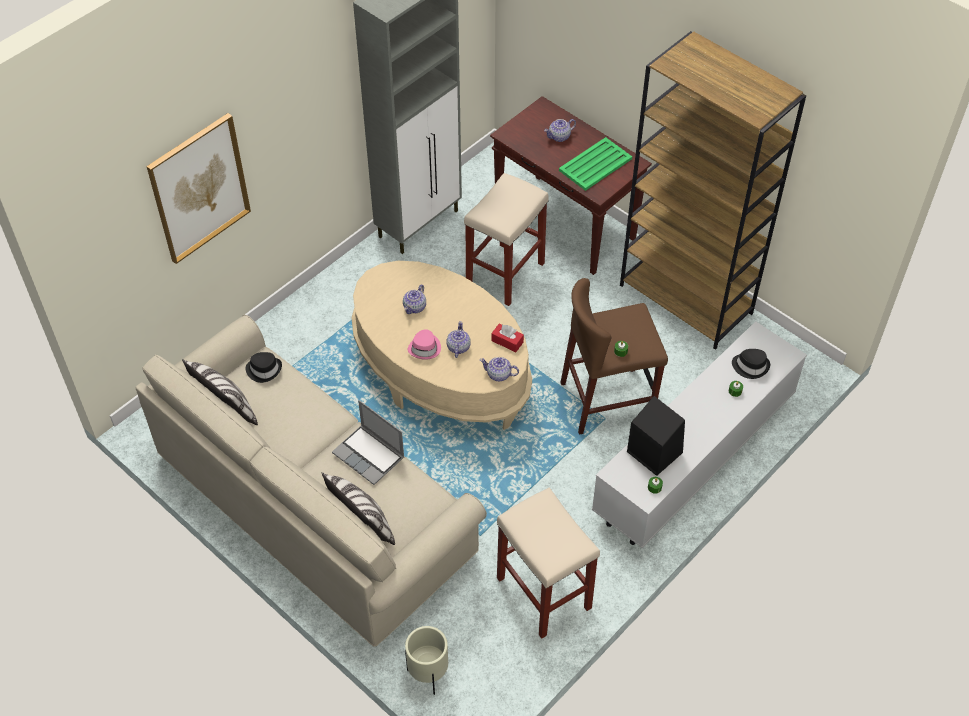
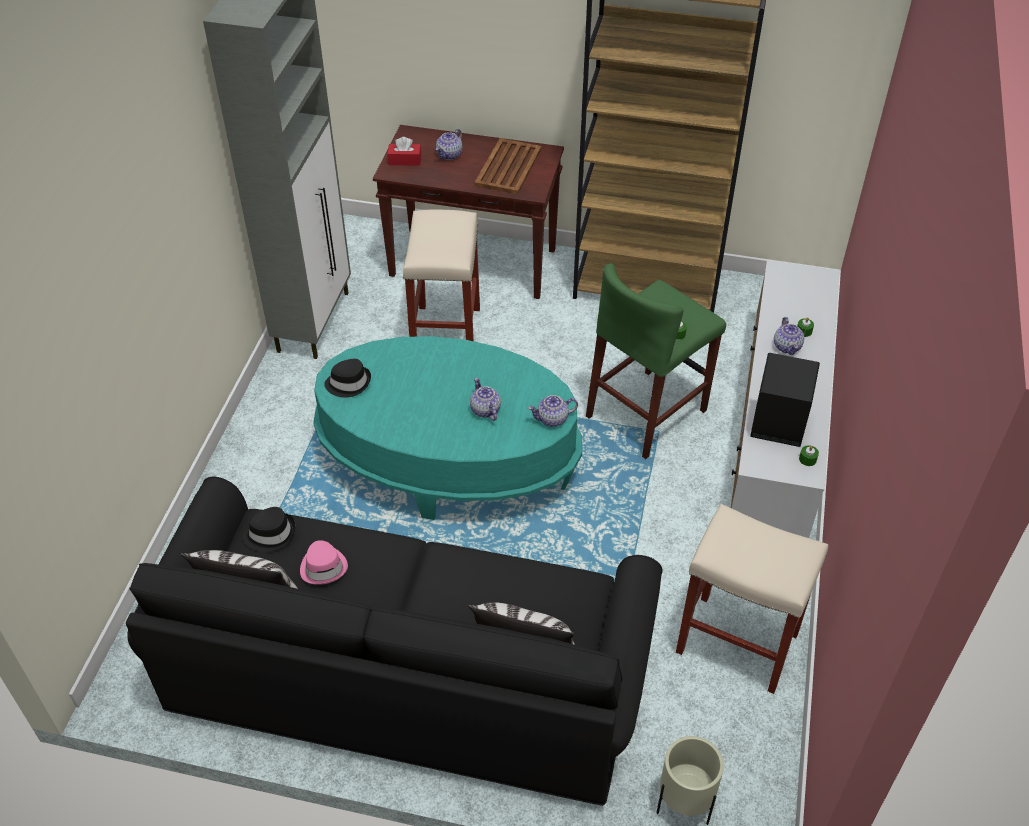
camera: 30 degrees left, 5 degrees down
beige sofa [135,315,487,647] -> black sofa [126,477,663,806]
picture [146,113,251,264] -> none
laptop [332,400,405,485] -> none
beige coffee table [352,261,532,430] -> turquoise coffee table [313,336,582,520]
teapot [403,284,426,314] -> teapot moved to [774,317,804,355]
pink hat [408,329,441,360] -> pink hat moved to [300,540,348,585]
red tissue box [491,323,524,352] -> red tissue box moved to [388,137,421,165]
green tray [559,137,632,191] -> brown tray [474,138,542,195]
brown stool [560,278,668,435] -> green stool [586,263,726,459]
black hat [732,349,770,379] -> black hat moved to [324,359,371,398]

